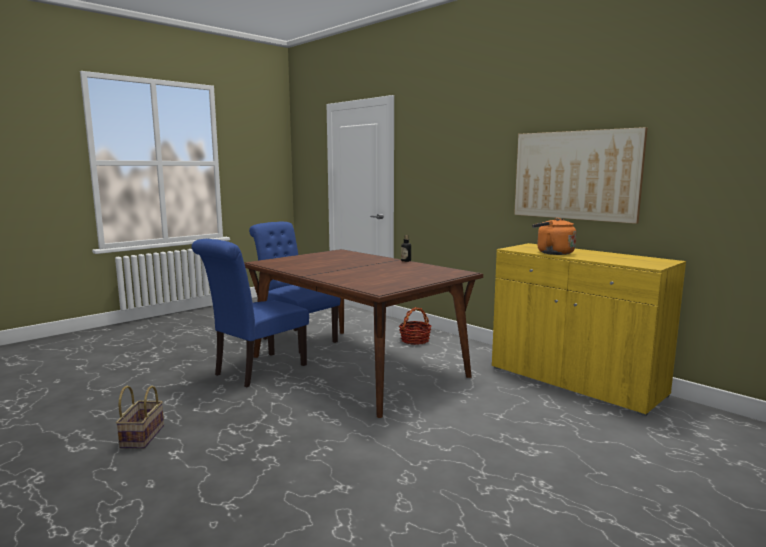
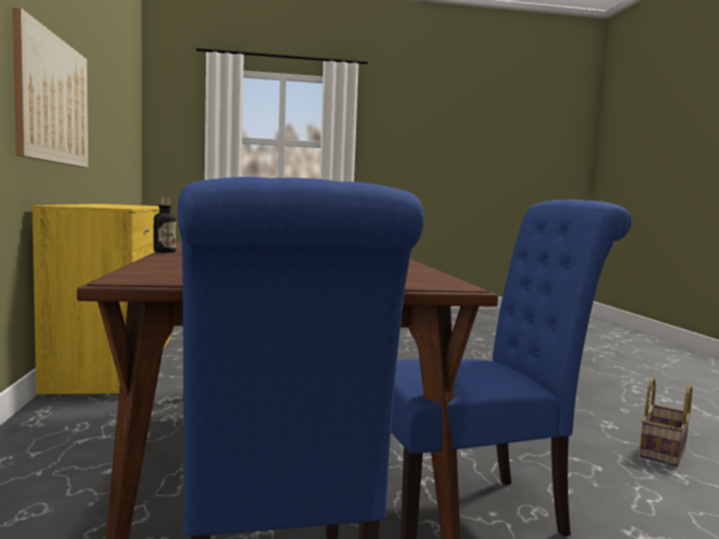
camera: 145 degrees left, 5 degrees down
basket [399,307,432,345] -> none
orange kettle [532,218,576,255] -> none

